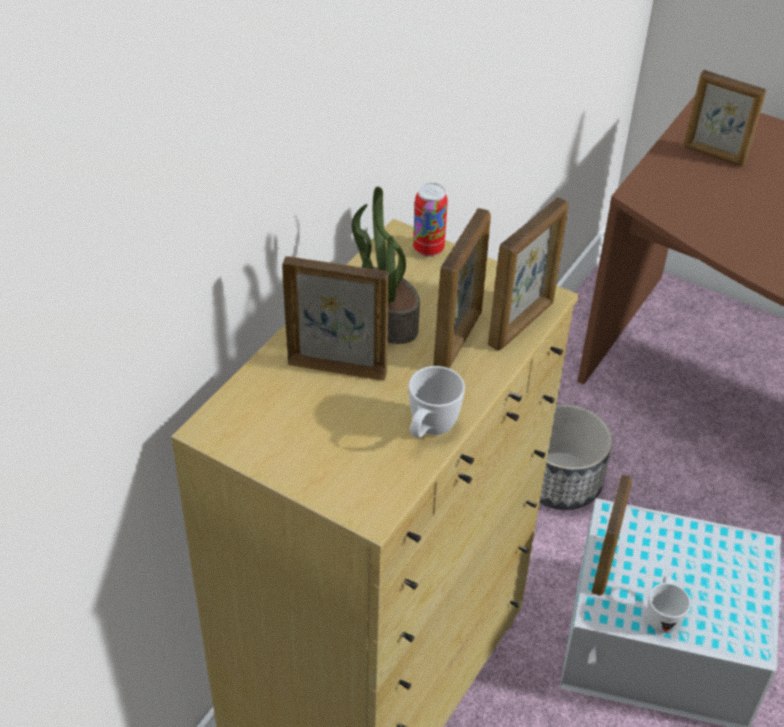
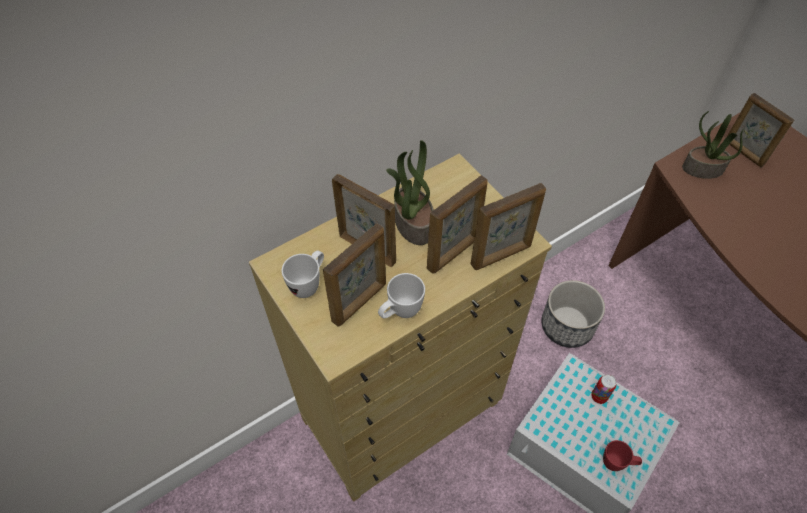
camera: 25 degrees right, 10 degrees up
can [413,183,448,257] -> can moved to [591,374,616,404]
picture frame [591,475,632,596] -> picture frame moved to [323,223,386,327]
white mug [647,576,691,633] -> white mug moved to [282,251,324,298]
none -> red mug [603,440,642,471]
none -> potted plant [682,111,744,179]

